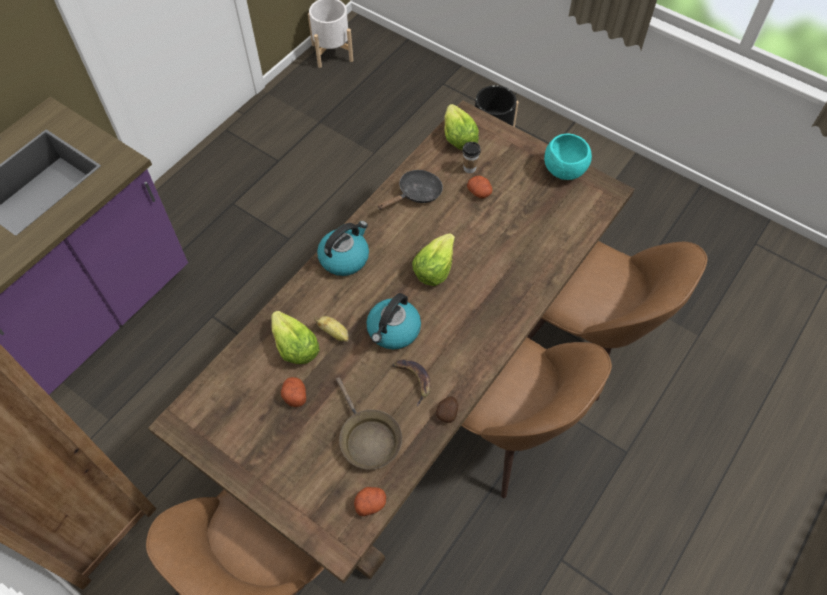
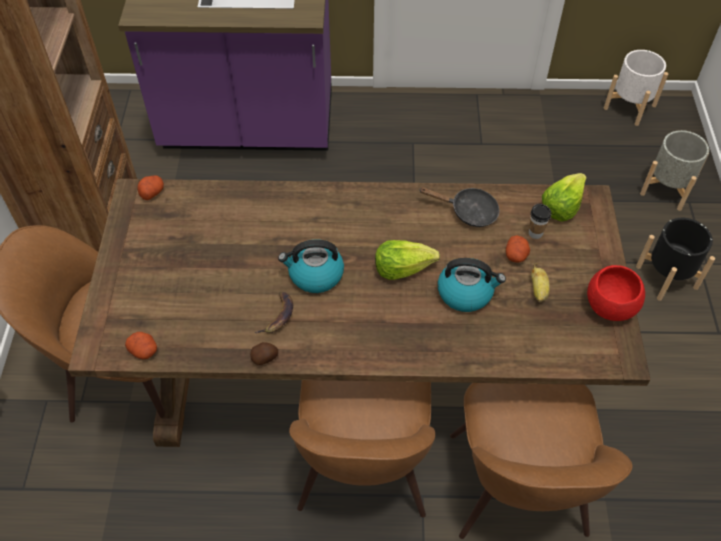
camera: 55 degrees right, 5 degrees down
lettuce [271,311,320,364] -> none
potato [281,377,306,407] -> potato moved to [137,175,164,200]
banana [314,316,349,342] -> banana moved to [531,263,550,302]
kettle [317,221,369,276] -> kettle moved to [438,258,506,312]
brown frying pan [336,377,402,469] -> none
turquoise bowl [544,134,592,180] -> red bowl [587,265,645,321]
none -> grey planter [640,130,709,211]

